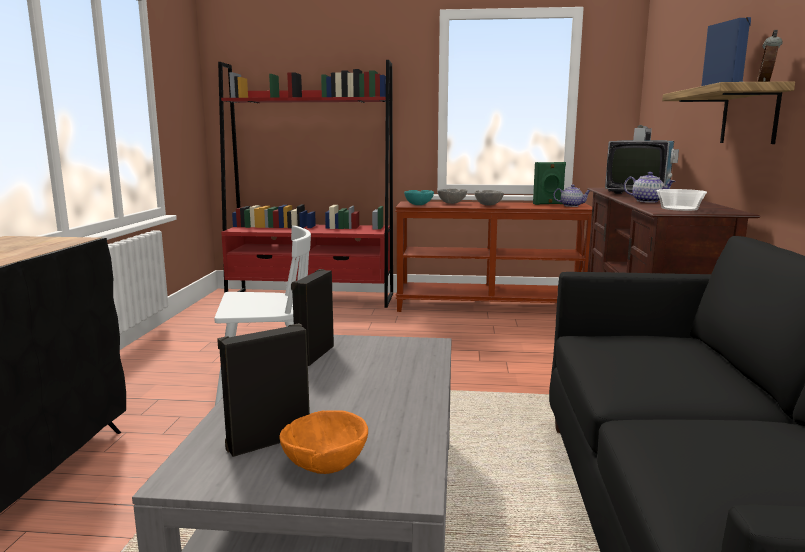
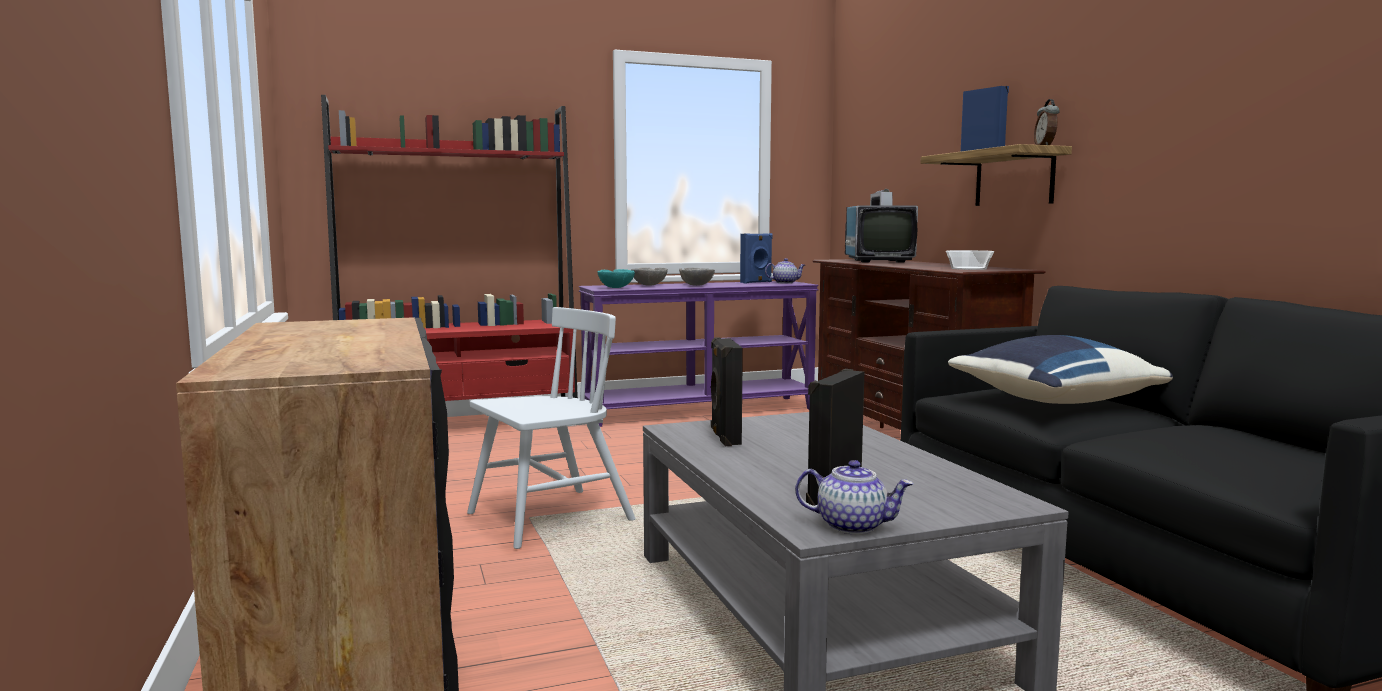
camera: 25 degrees left, 5 degrees down
orange bowl [279,410,368,474] -> none
brown console table [395,201,592,312] -> purple console table [579,281,819,427]
green speaker [533,162,566,205] -> blue speaker [740,233,773,283]
teapot [624,172,675,203] -> teapot moved to [795,460,914,534]
none -> blue pillow [948,335,1173,404]

